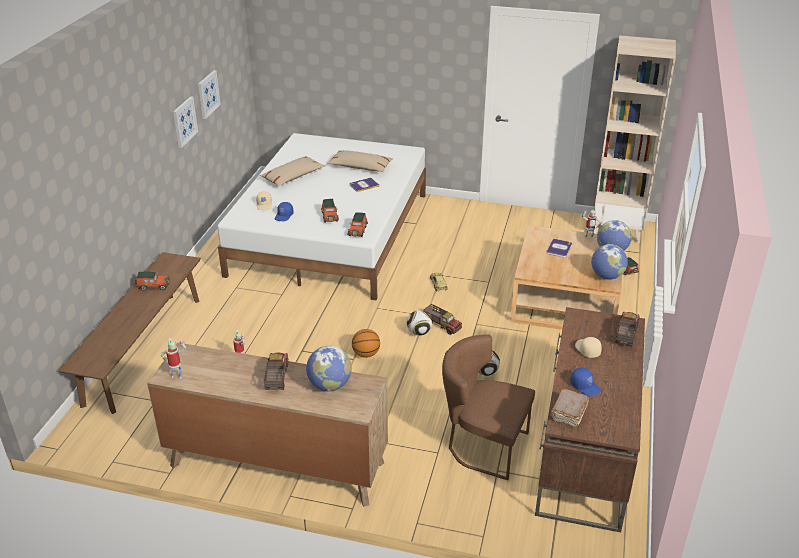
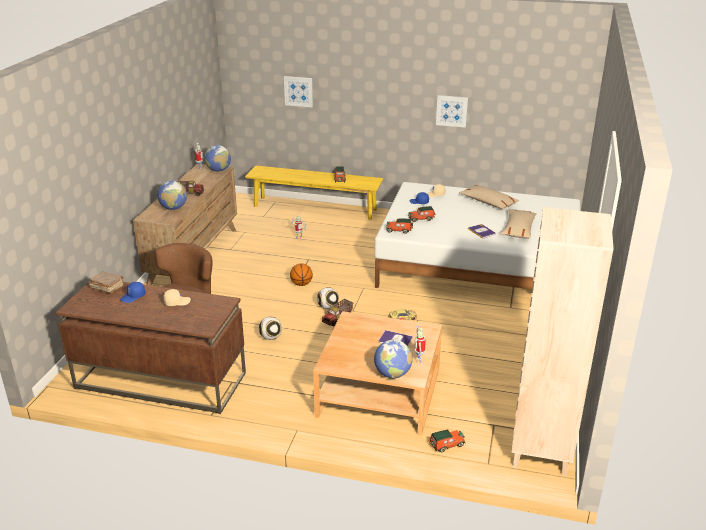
camera: 90 degrees right, 5 degrees down
brown bench [58,252,201,414] -> yellow bench [245,165,384,220]
picture [198,70,221,119] -> picture moved to [284,76,313,108]
globe [591,244,628,280] -> globe moved to [204,145,231,172]
toy truck [615,312,640,346] -> none

